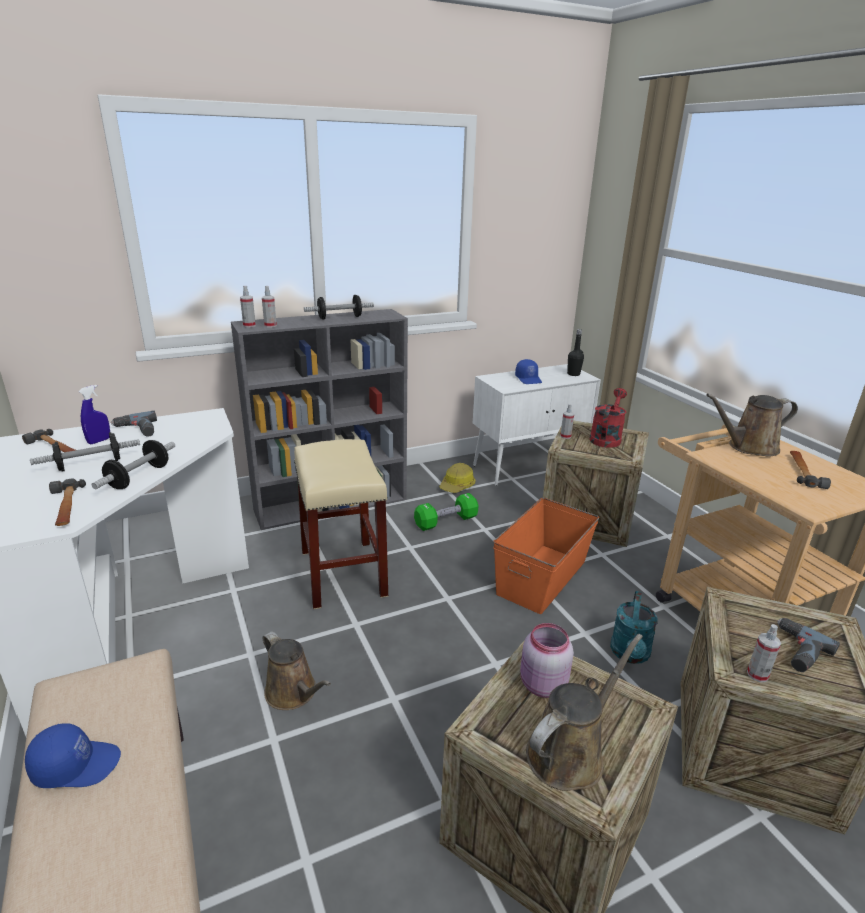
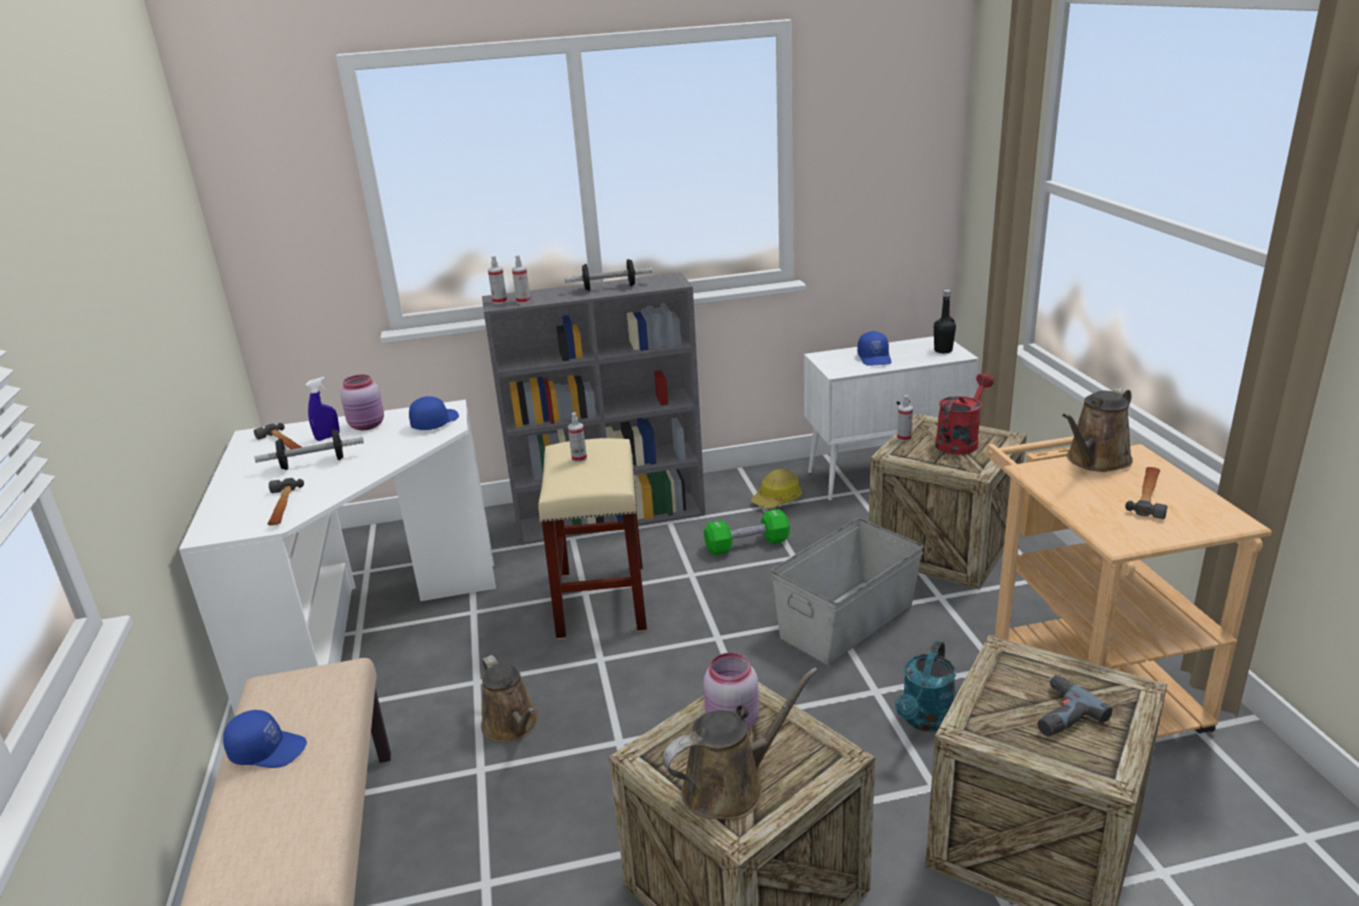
camera: 15 degrees right, 0 degrees up
dumbbell [91,440,175,489] -> none
power drill [111,411,157,437] -> pink jar [340,374,384,430]
orange storage box [493,498,599,614] -> grey storage box [771,518,924,665]
brown watering can [706,394,798,456] -> brown watering can turned 45 degrees counterclockwise [1062,388,1133,472]
spray bottle [747,624,781,682] -> spray bottle moved to [568,412,587,462]
none -> blue cap [409,396,459,430]

